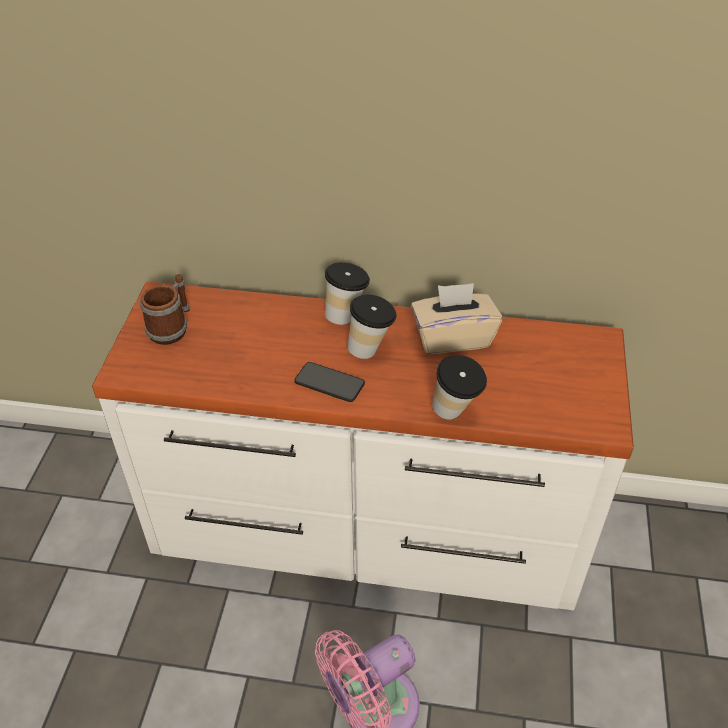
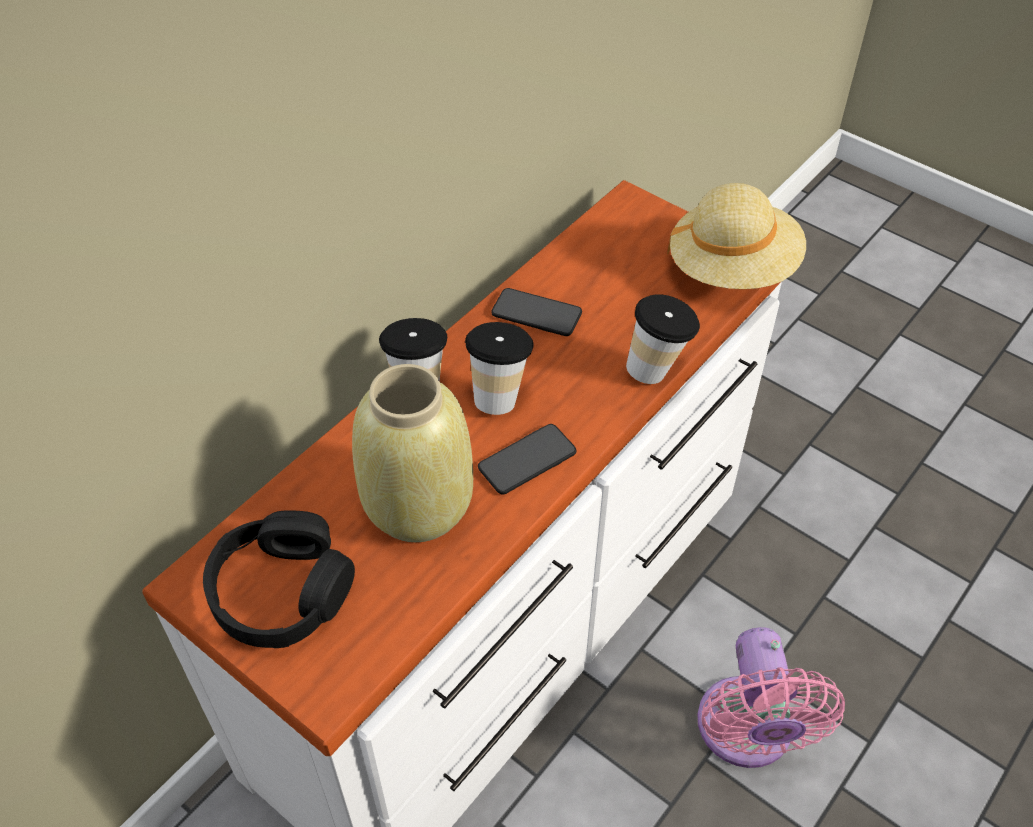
camera: 60 degrees left, 5 degrees up
mug [140,274,190,345] -> black headphones [203,510,355,648]
beige tissue box [411,283,502,354] -> phone [491,288,582,336]
none -> beige vase [352,364,473,542]
none -> beige hat [667,183,806,289]

